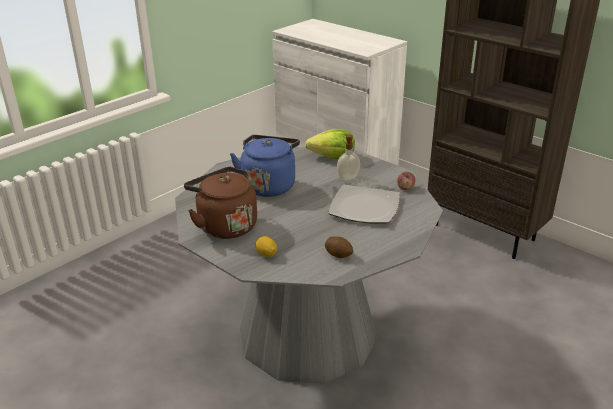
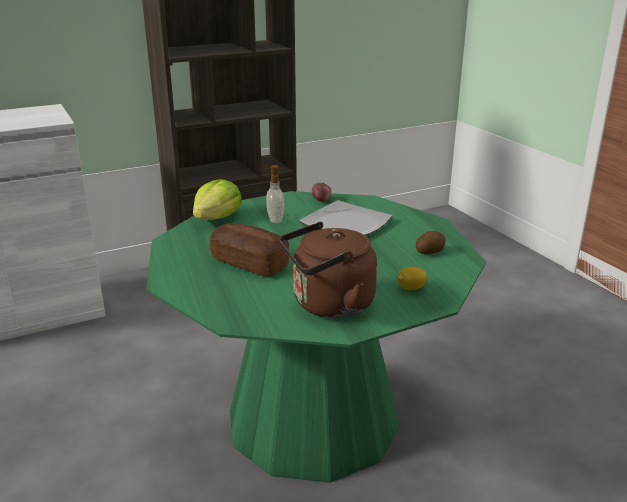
camera: 70 degrees left, 5 degrees down
grey dining table [175,147,443,384] -> green dining table [146,191,486,483]
blue kettle [230,135,300,197] -> bread [209,223,289,276]

